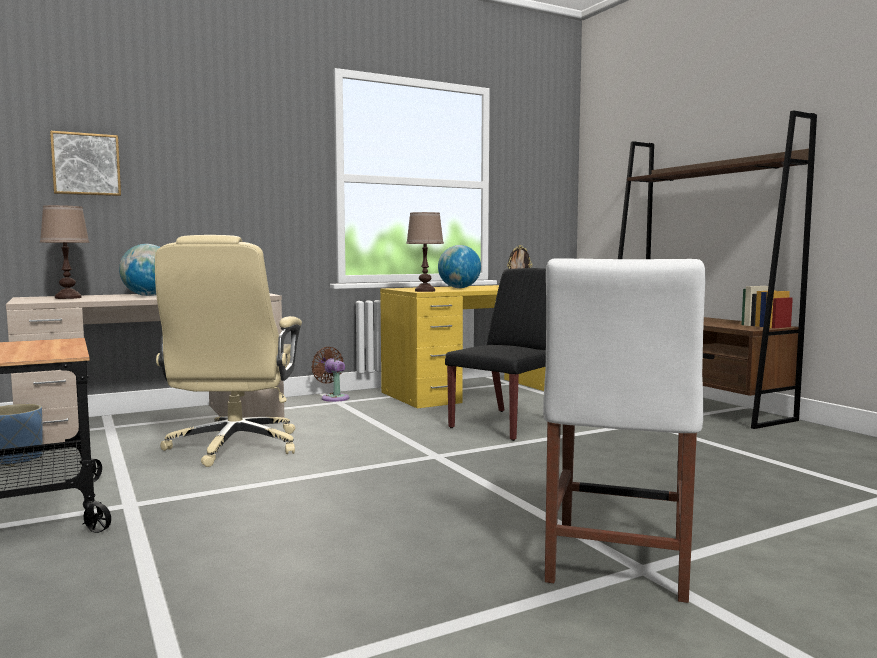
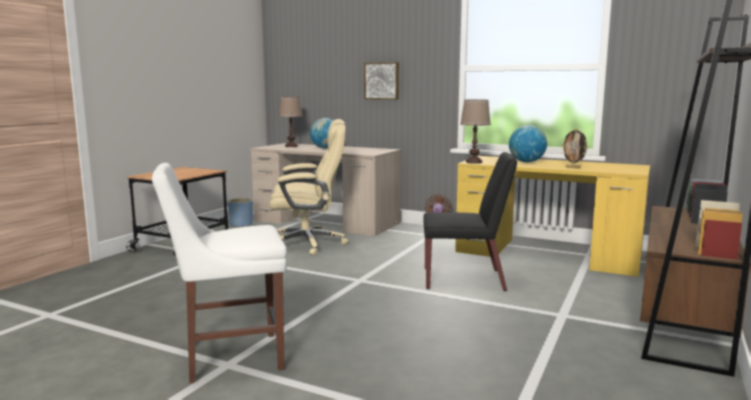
camera: 55 degrees right, 5 degrees up
picture [50,131,121,196] -> picture moved to [364,62,399,100]
beige office chair [155,235,302,467] -> beige office chair turned 150 degrees counterclockwise [269,119,348,255]

